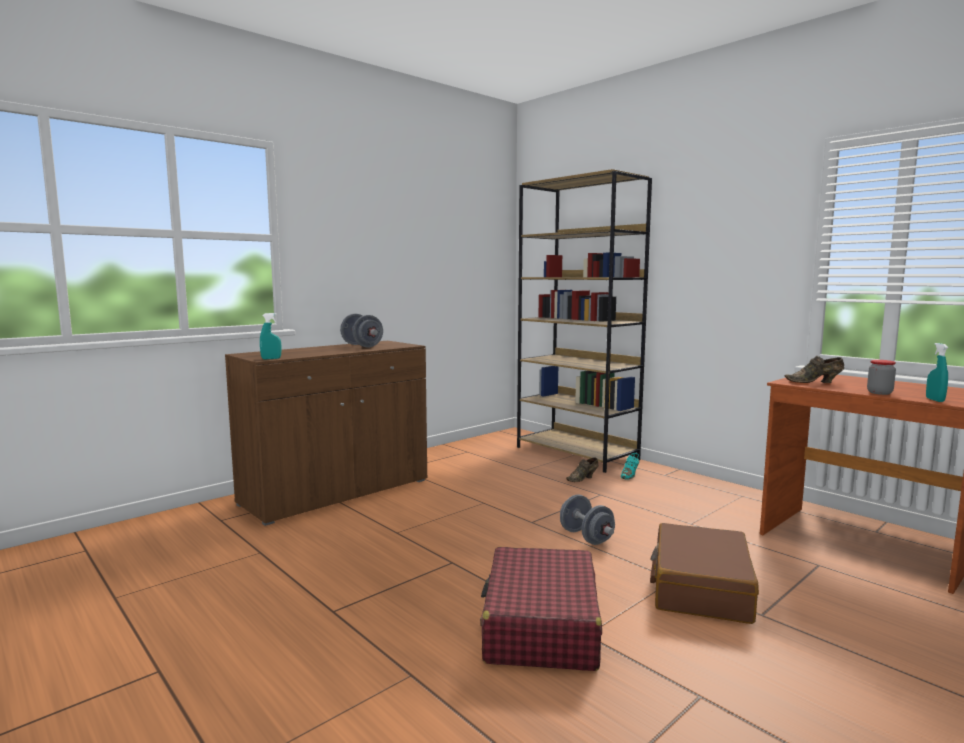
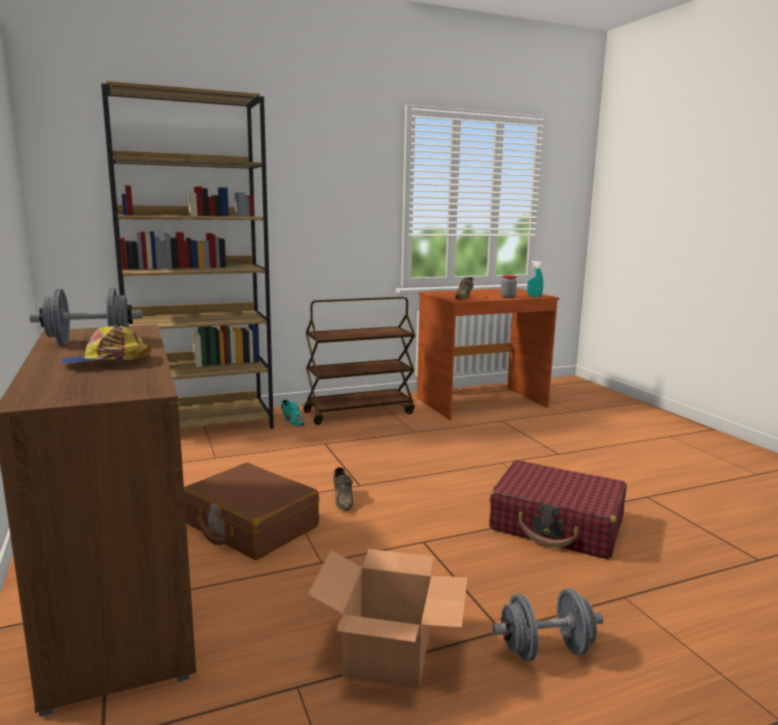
camera: 70 degrees left, 5 degrees up
turquoise spray bottle [260,313,281,359] -> none
grey dumbbell [560,495,615,545] -> grey dumbbell moved to [492,589,603,661]
brown shoe [566,457,598,482] -> brown shoe moved to [333,467,353,511]
brown suitcase [650,523,759,624] -> brown suitcase moved to [184,463,319,560]
none -> cap [60,326,152,363]
none -> brown cart [303,297,415,425]
none -> cardboard box [308,549,468,689]

